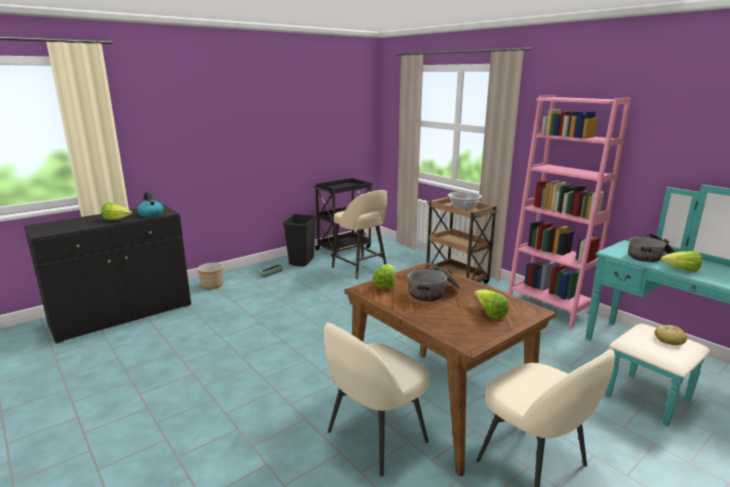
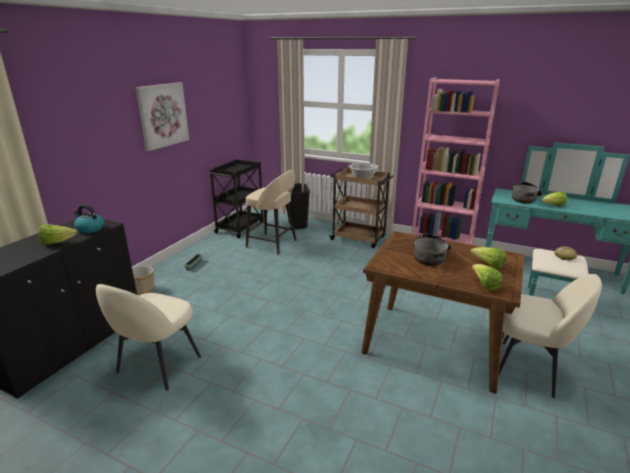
camera: 25 degrees left, 5 degrees up
black trash can [283,214,316,266] -> black trash can moved to [288,183,310,229]
beige chair [324,322,430,476] -> beige chair moved to [96,284,201,390]
lettuce [373,264,396,290] -> lettuce moved to [472,264,503,291]
none -> picture [136,82,189,151]

